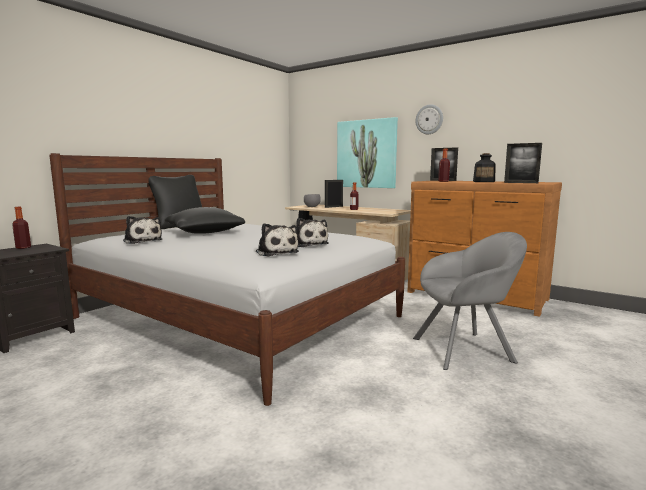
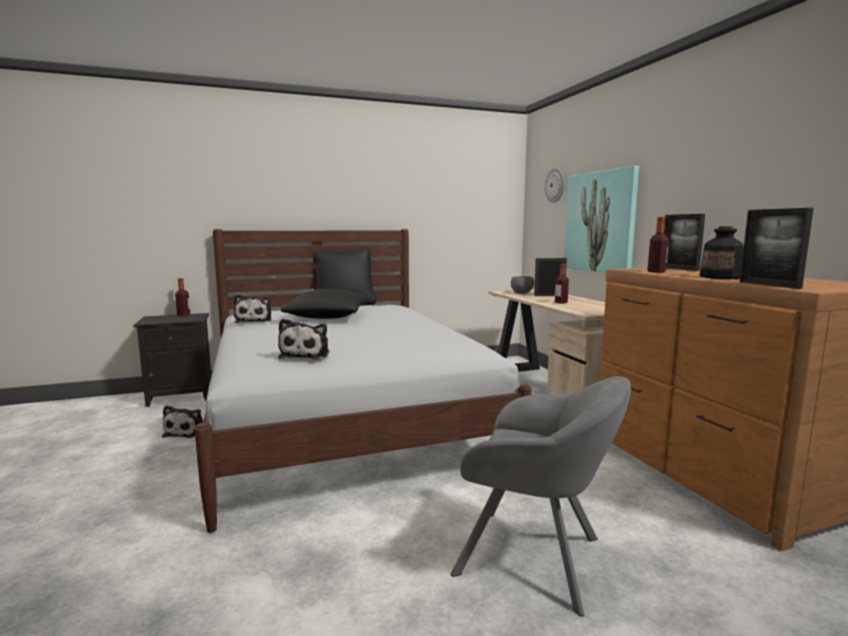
camera: 35 degrees right, 0 degrees up
plush toy [296,218,329,247] -> plush toy moved to [162,405,203,438]
wall clock [416,104,443,134] -> wall clock moved to [545,168,564,203]

